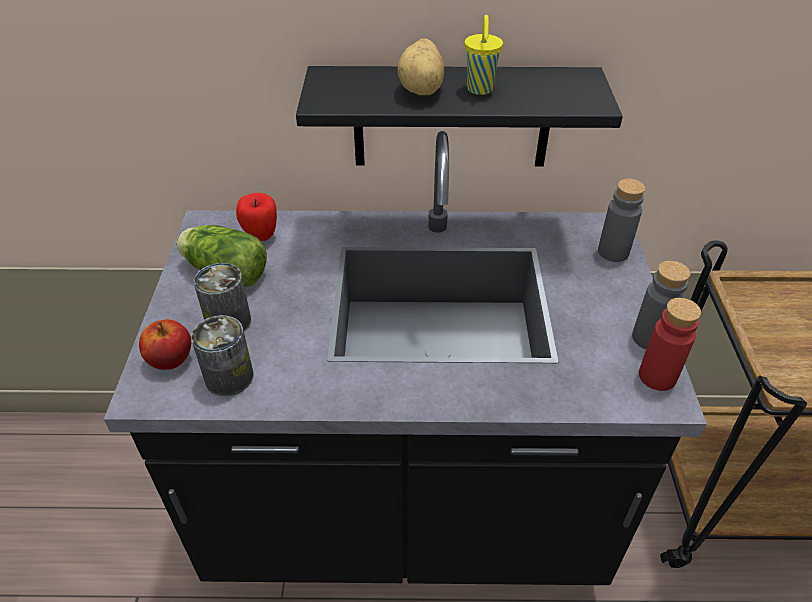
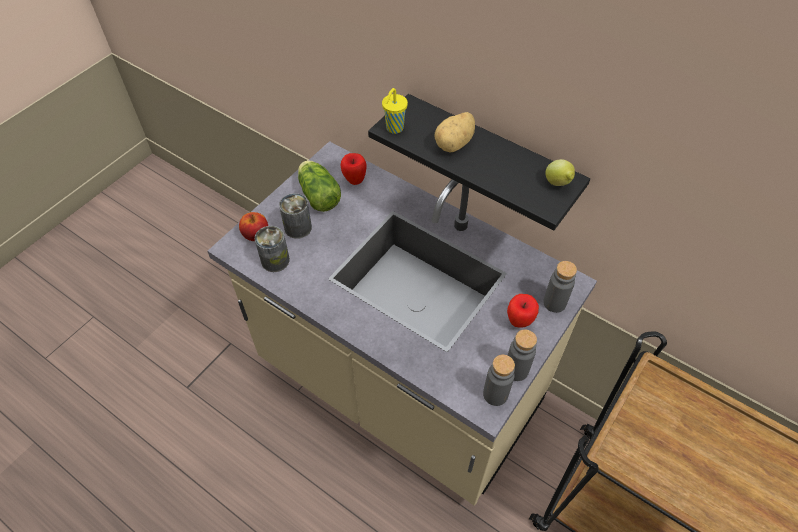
camera: 35 degrees right, 10 degrees up
black counter [104,131,707,585] -> beige counter [207,141,597,506]
yellow cup [464,15,503,95] -> yellow cup moved to [382,88,408,134]
red bottle [639,298,701,391] -> grey bottle [483,354,515,406]
none -> apple [507,294,539,328]
none -> lemon [546,159,575,186]

